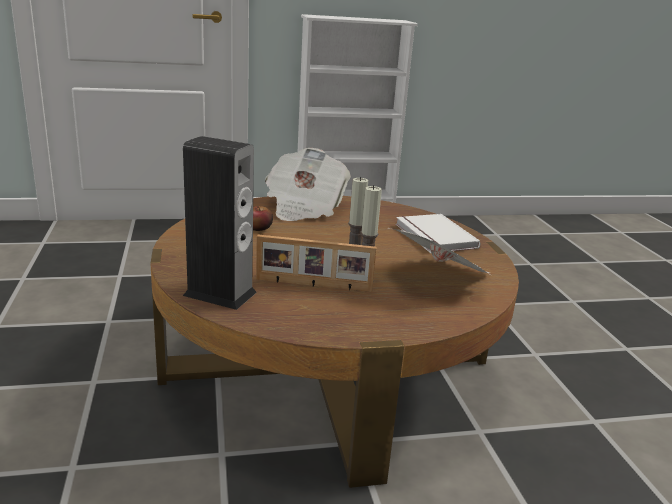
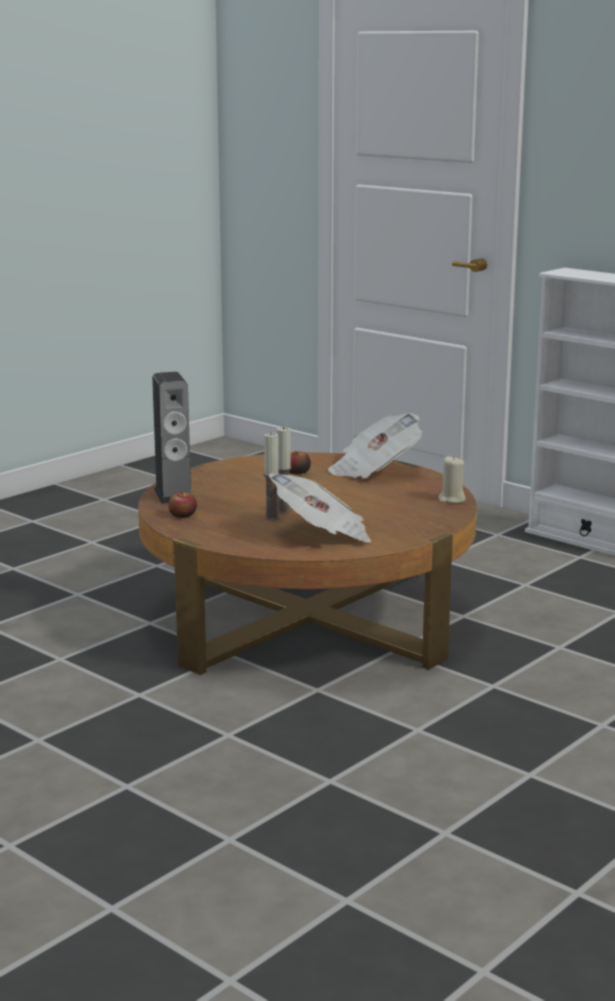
camera: 55 degrees right, 5 degrees down
picture frame [256,235,376,292] -> none
white book [396,214,481,253] -> none
none -> apple [168,492,197,518]
none -> beige candle [438,456,466,503]

